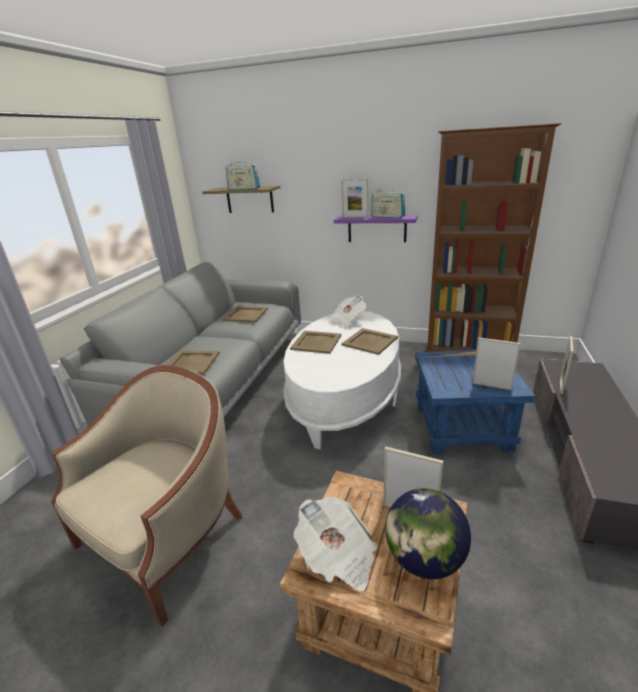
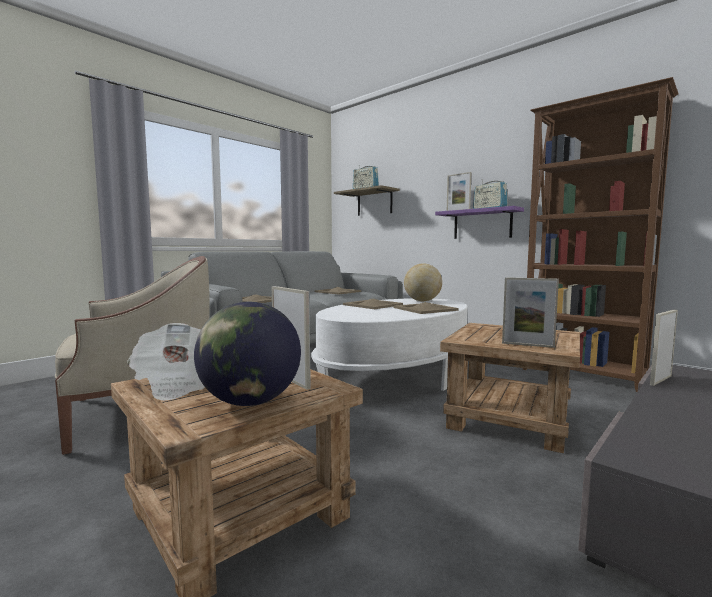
camera: 25 degrees right, 20 degrees down
newspaper [328,295,366,326] -> globe [404,263,442,301]
blue side table [415,350,535,453] -> brown side table [440,323,580,453]
picture frame [472,338,520,390] -> picture frame turned 150 degrees clockwise [502,277,559,348]

